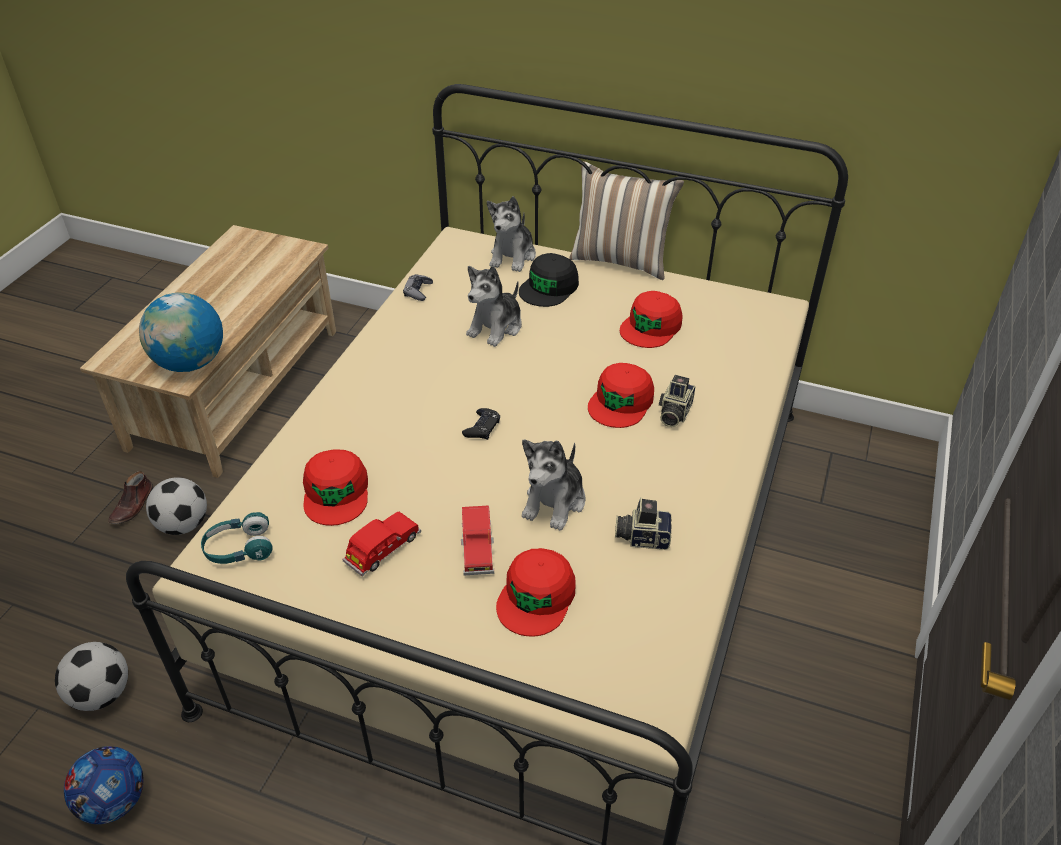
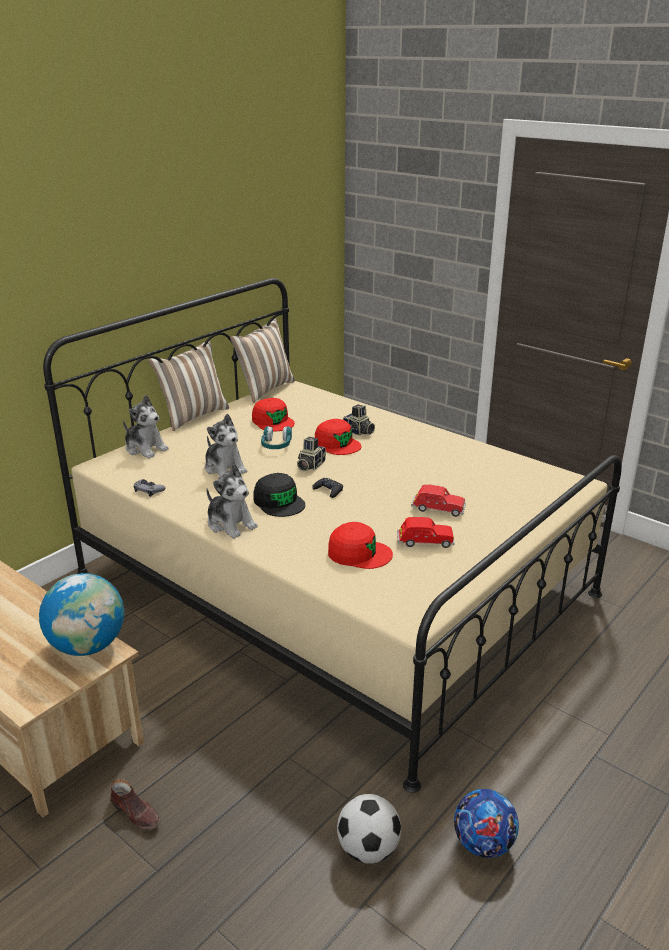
camera: 70 degrees left, 15 degrees down
football [146,477,207,535] -> none
turquoise headphones [201,512,273,564] -> turquoise headphones moved to [261,426,292,449]
red toy car [342,512,421,577] -> red toy car turned 120 degrees clockwise [397,517,455,548]
red cap [496,548,575,637] -> none
black cap [519,253,579,307] -> black cap moved to [253,473,305,517]
plush toy [522,440,585,531] -> plush toy moved to [206,464,258,539]
camera [615,497,671,550] -> camera moved to [297,437,326,471]
none -> pillow [230,318,295,403]

